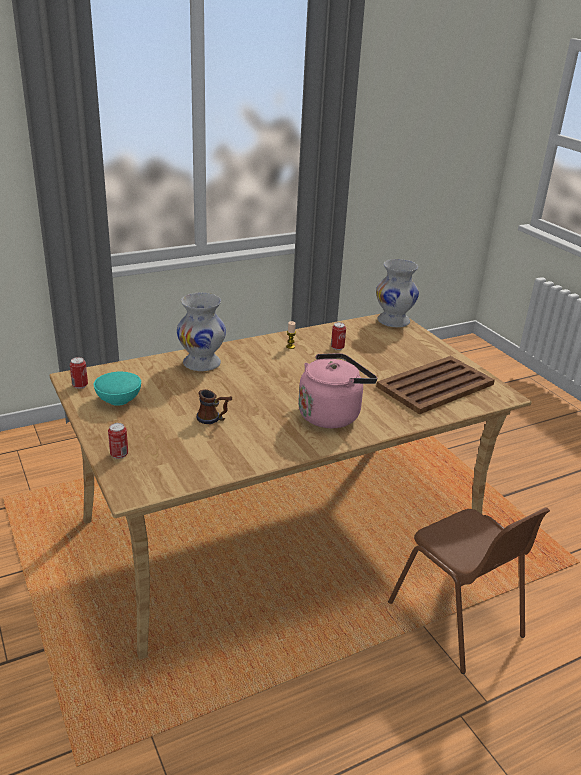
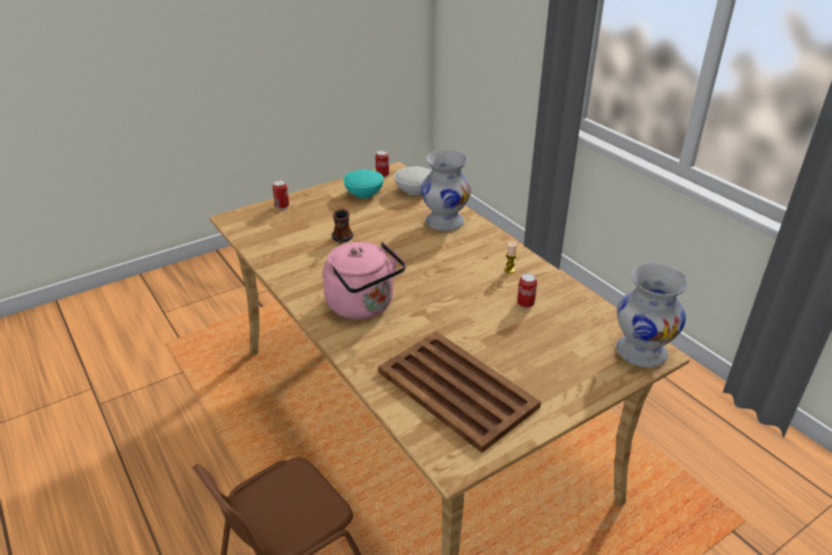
camera: 85 degrees right, 5 degrees up
none -> white bowl [394,166,432,195]

